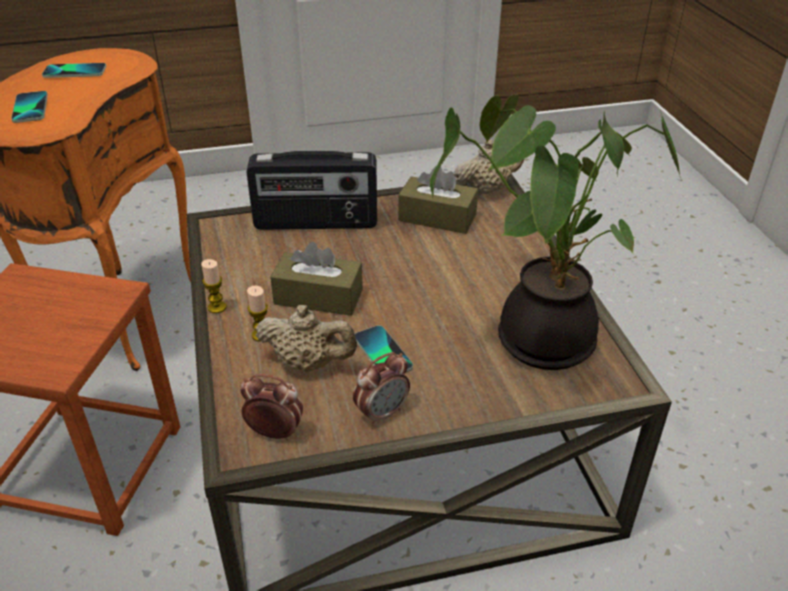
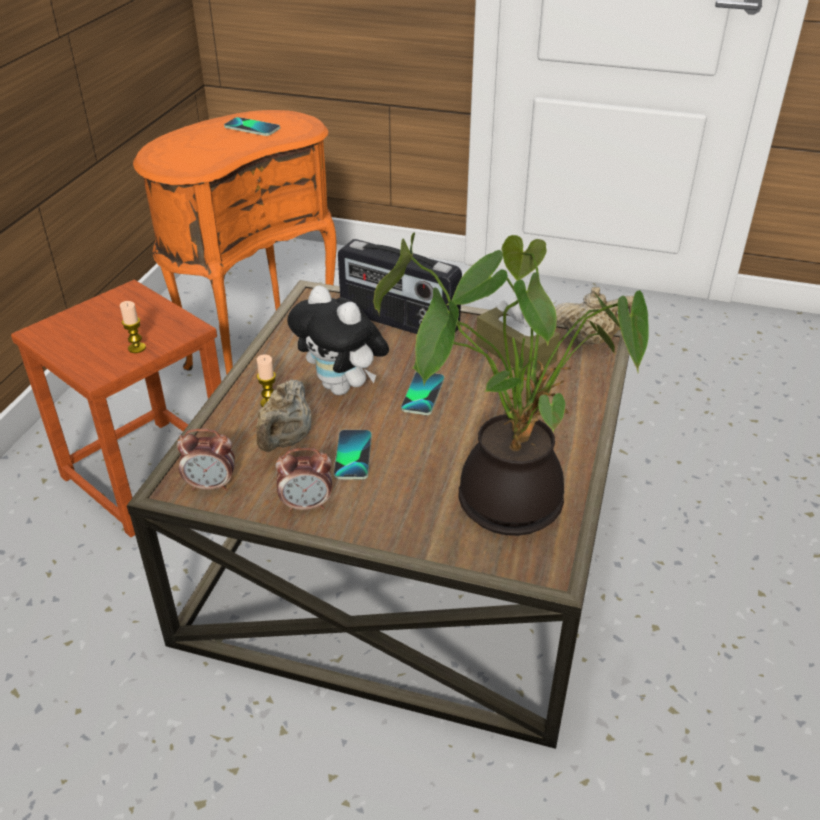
camera: 30 degrees right, 0 degrees up
phone [11,91,48,123] -> phone moved to [401,372,444,415]
candle [201,259,227,313] -> candle moved to [120,301,146,353]
alarm clock [240,374,303,441] -> alarm clock turned 135 degrees clockwise [177,429,235,491]
beige teapot [256,305,357,372] -> beige teapot turned 60 degrees clockwise [256,380,311,452]
brown tissue box [270,242,363,316] -> plush toy [287,285,389,395]

